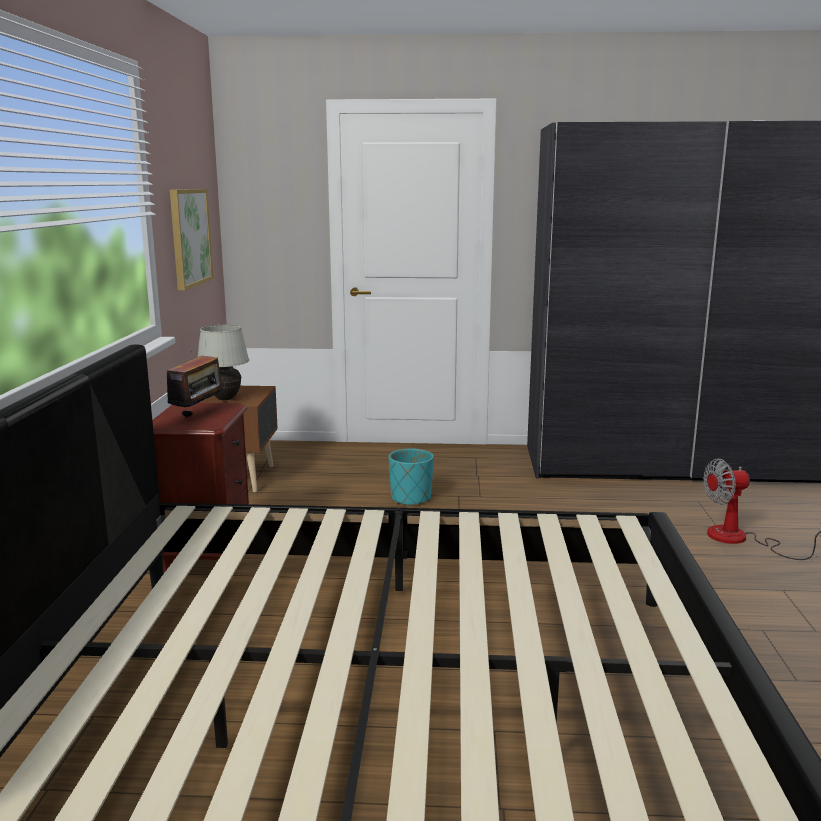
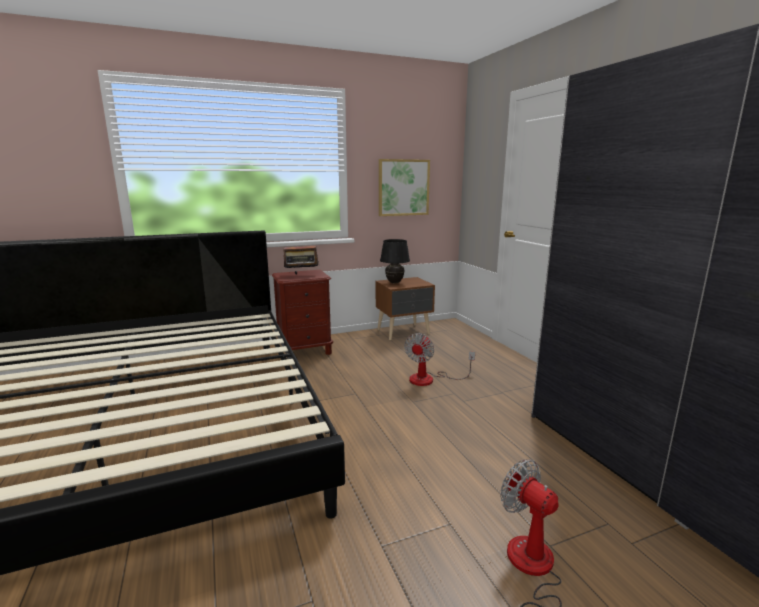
camera: 65 degrees right, 0 degrees up
white table lamp [198,325,249,400] -> black table lamp [380,239,410,283]
turquoise planter [389,448,434,506] -> fan [404,333,475,386]

